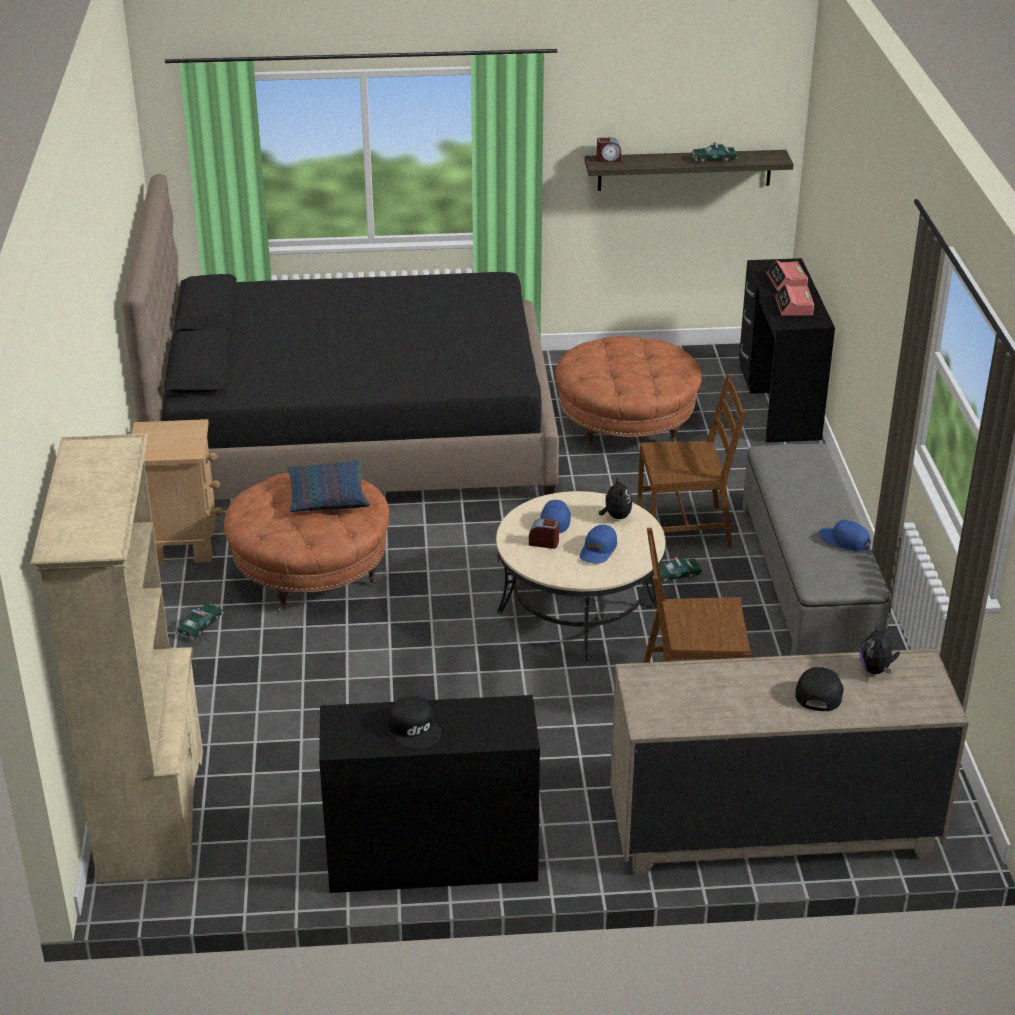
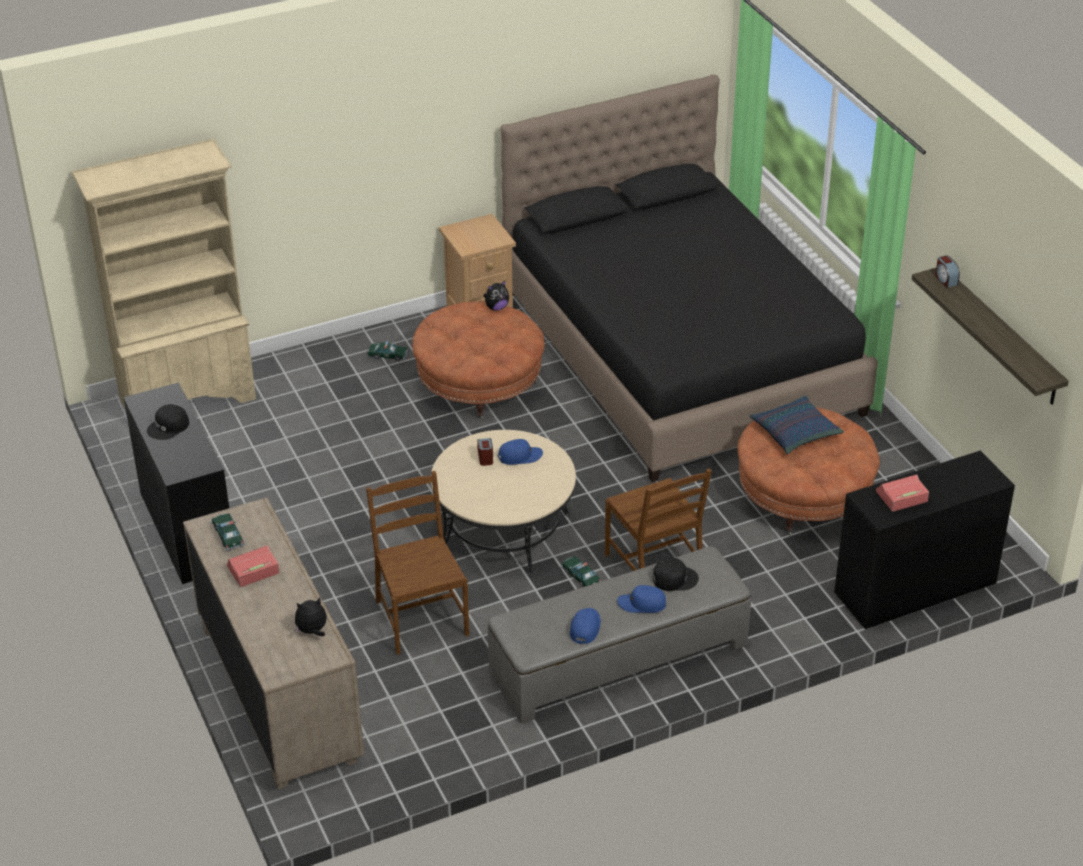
camera: 70 degrees right, 5 degrees up
blue pillow [287,461,370,512] -> blue pillow moved to [750,396,844,454]
blue cap [580,525,617,564] -> blue cap moved to [617,585,666,613]
plush toy [599,477,632,519] -> plush toy moved to [484,281,509,310]
toy car [692,142,738,163] -> toy car moved to [211,513,245,551]
alarm clock [767,260,808,291] -> alarm clock moved to [227,545,279,587]
black cap [795,667,844,711] -> black cap moved to [653,557,699,591]

